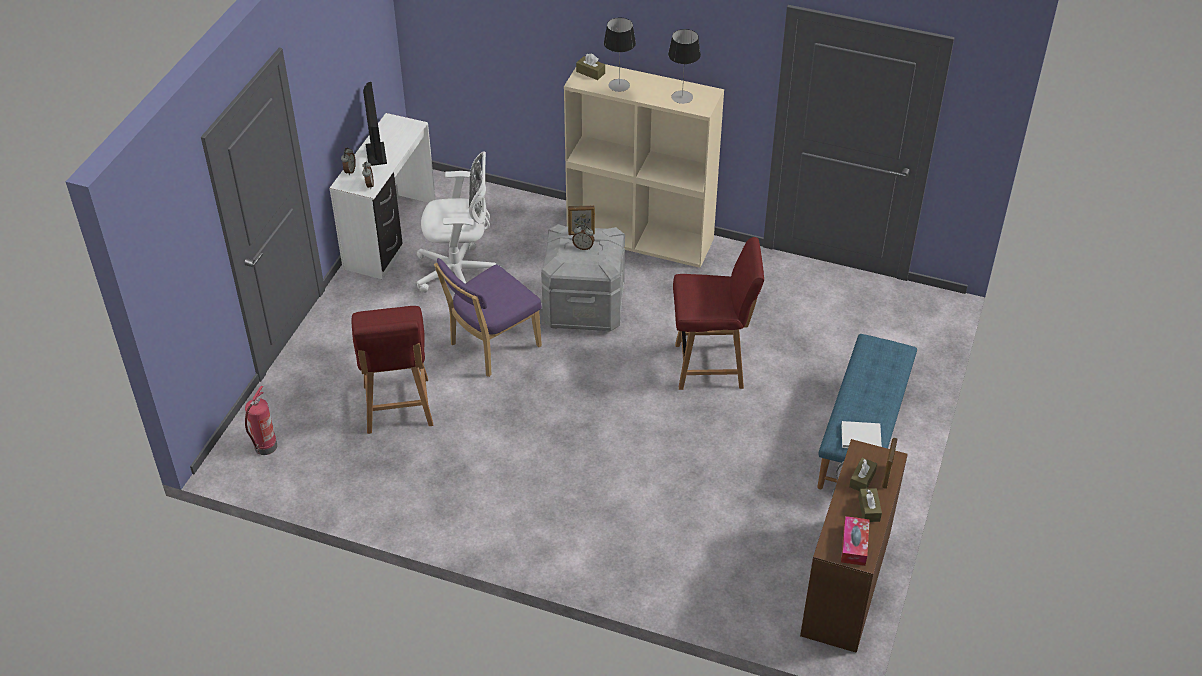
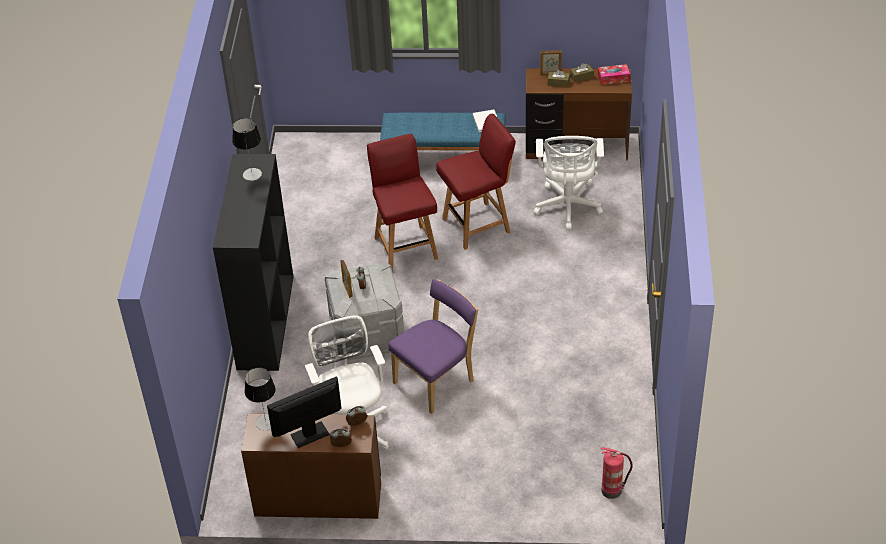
camera: 105 degrees left, 0 degrees up
white desk [330,113,436,279] -> brown desk [241,413,381,519]
red chair [351,306,433,434] -> red chair moved to [436,114,516,250]
purple chair [434,258,542,377] -> purple chair turned 75 degrees counterclockwise [388,279,478,414]
beige bookcase [564,64,724,268] -> black bookcase [213,154,293,371]
brown tissue box [576,54,605,80] -> none
table lamp [604,18,636,92] -> table lamp moved to [245,368,276,430]
none -> white office chair [534,136,604,230]

